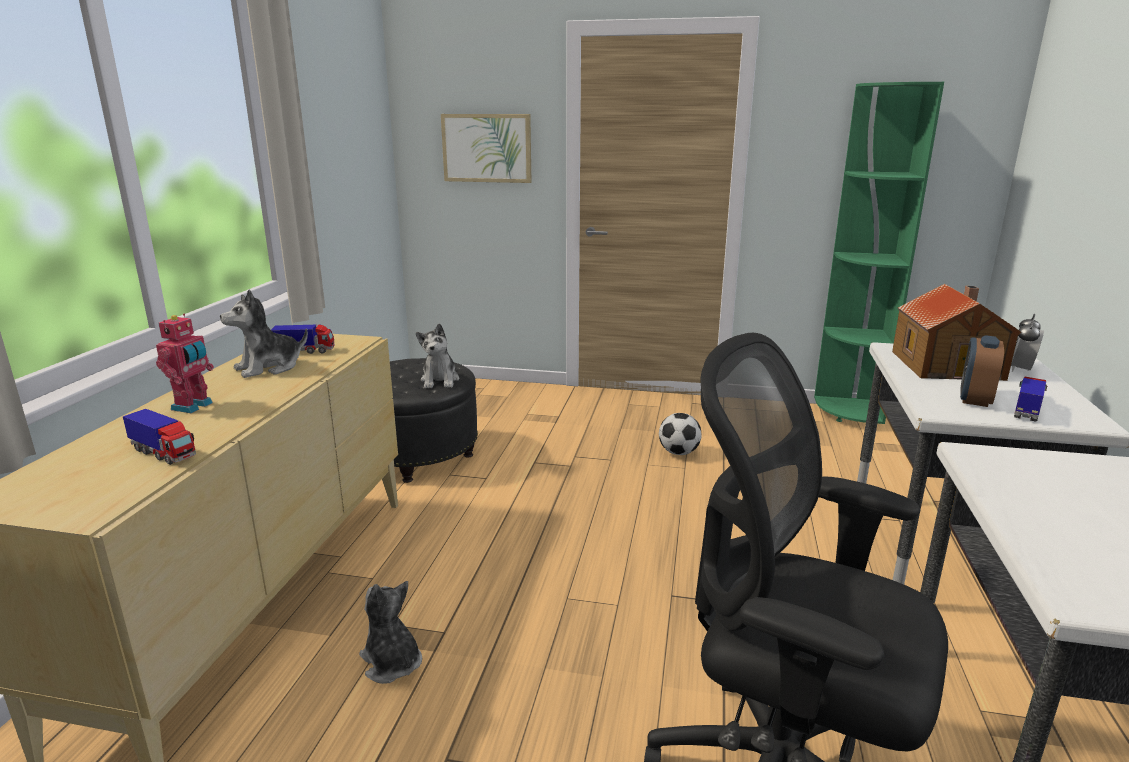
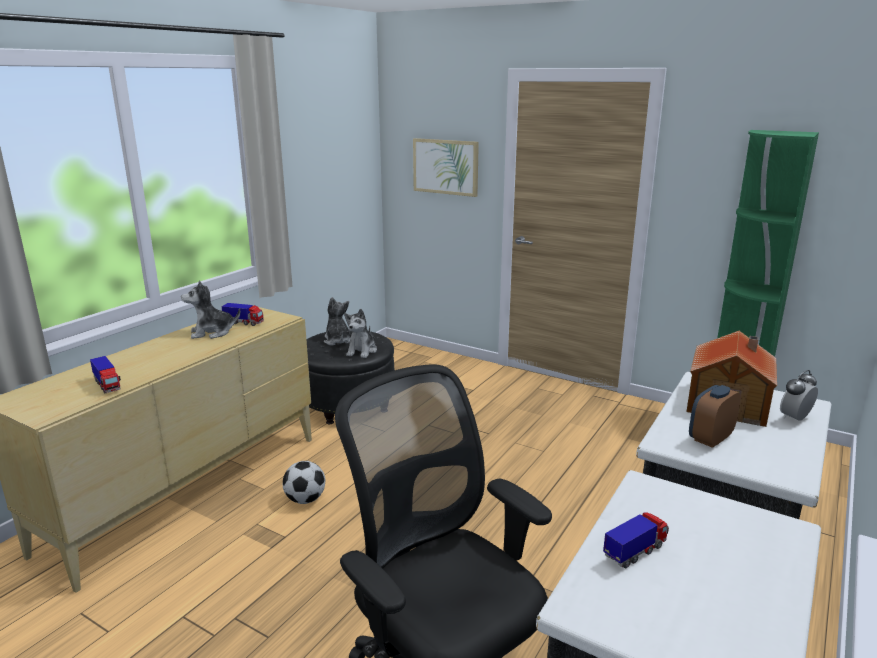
camera: 20 degrees right, 0 degrees up
toy robot [156,314,214,413] -> none
plush toy [359,581,422,684] -> plush toy moved to [324,297,351,346]
football [659,413,702,455] -> football moved to [283,461,325,504]
toy truck [1014,376,1047,422] -> toy truck moved to [603,512,669,569]

